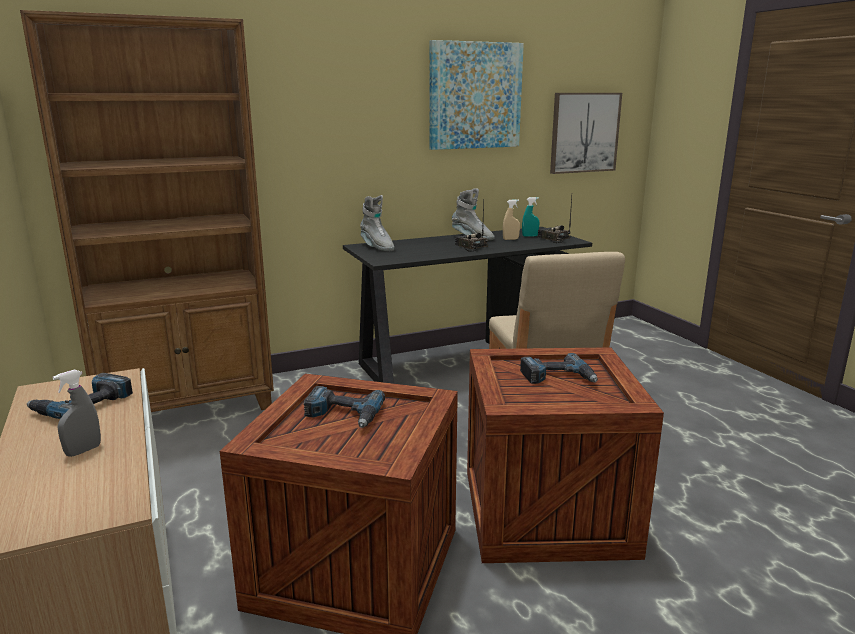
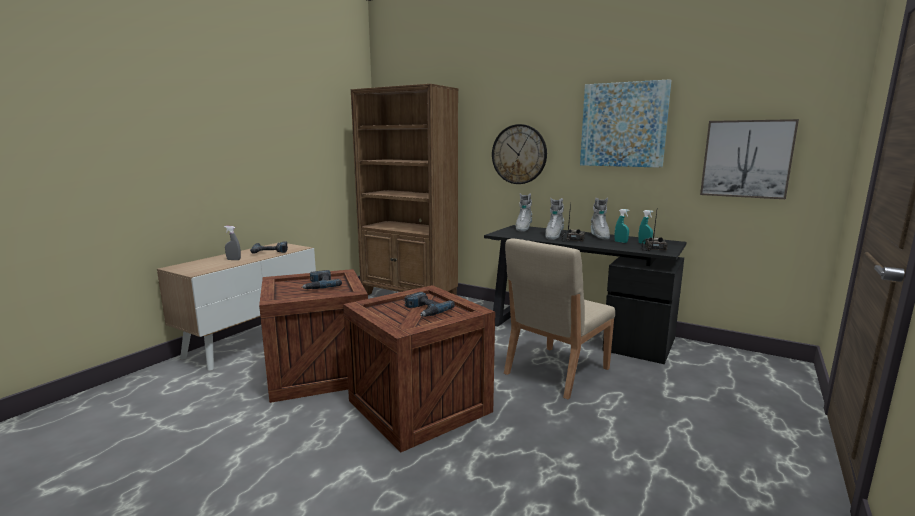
camera: 55 degrees right, 5 degrees down
beige spray bottle [503,199,520,240] -> turquoise spray bottle [615,209,629,243]
none -> wall clock [492,124,547,184]
none -> grey boot [545,198,564,240]

